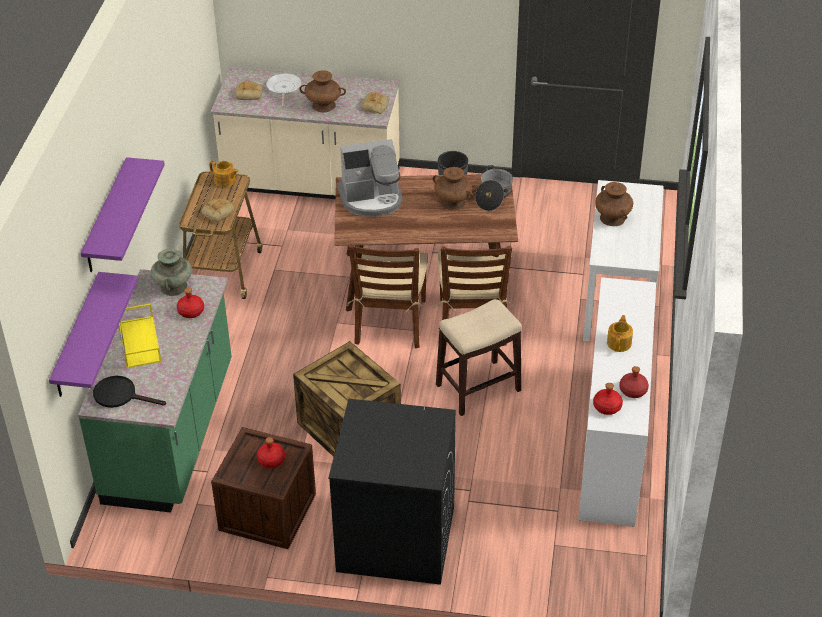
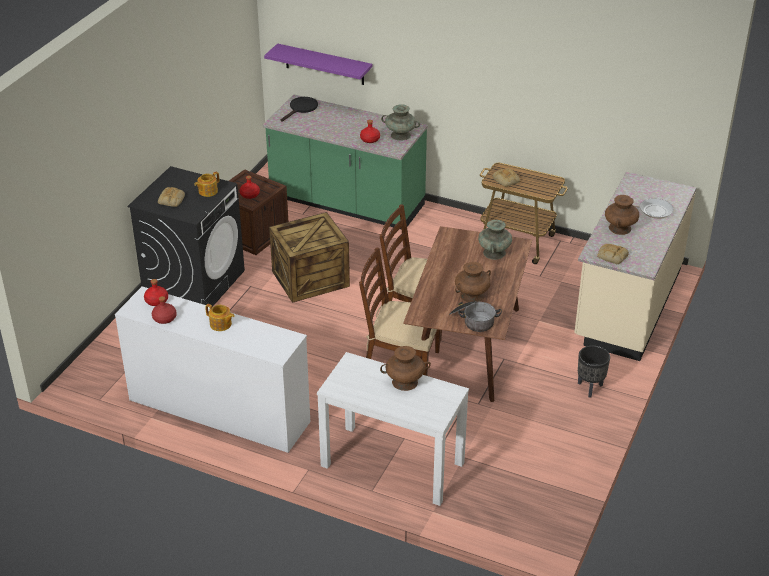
camera: 105 degrees right, 5 degrees down
purple shelf [81,157,165,272] -> none
yellow tray [119,303,162,368] -> none
teapot [209,161,239,187] -> teapot moved to [194,172,219,197]
bread [235,81,263,100] -> bread moved to [158,187,185,207]
coffee machine [337,139,402,217] -> turquoise vase [478,220,512,260]
stool [436,299,522,416] -> none

